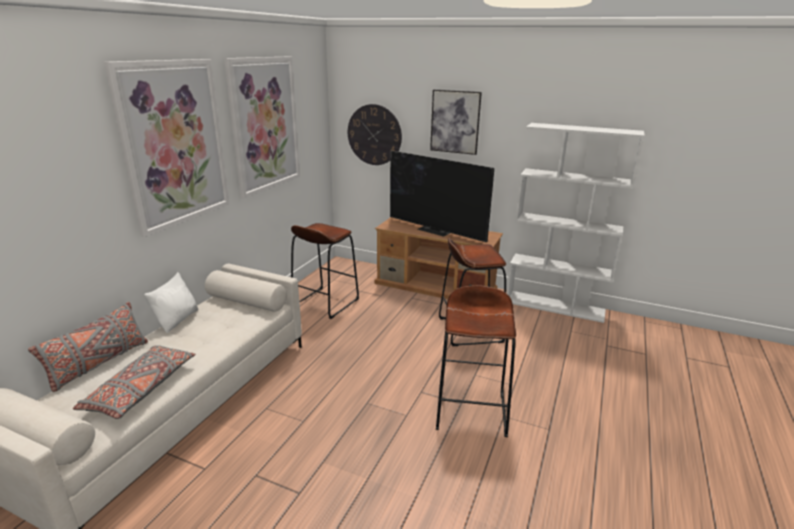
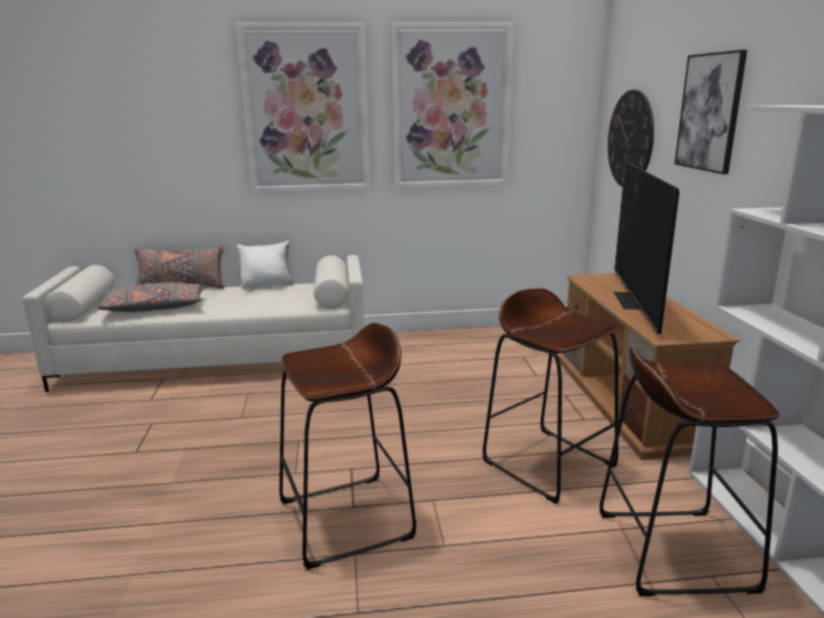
camera: 60 degrees right, 5 degrees down
brown stool [291,223,359,319] -> brown stool moved to [599,346,780,596]

